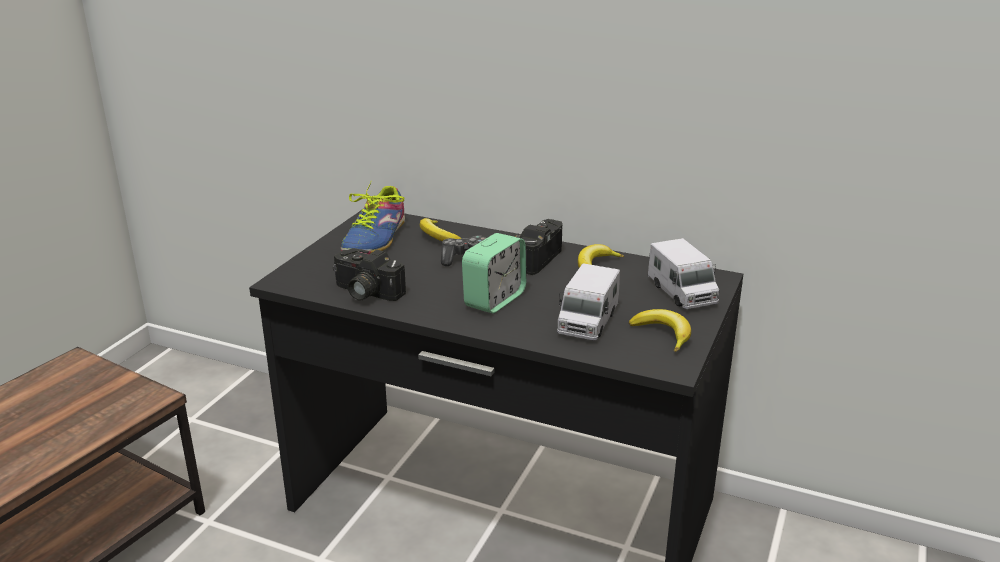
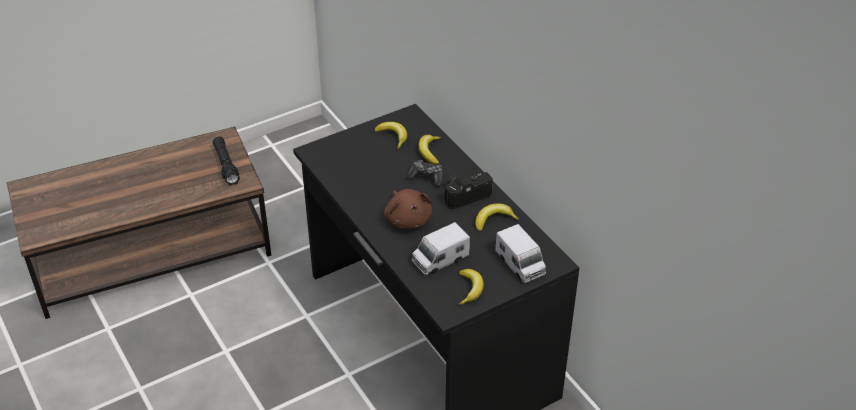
camera: 35 degrees right, 15 degrees up
camera [333,248,406,301] -> none
shoe [341,180,405,254] -> banana [374,122,407,149]
alarm clock [462,233,526,313] -> brown plush toy [384,189,432,229]
toy truck [648,238,719,309] -> toy truck turned 45 degrees counterclockwise [495,224,546,283]
none -> black flashlight [213,137,240,186]

